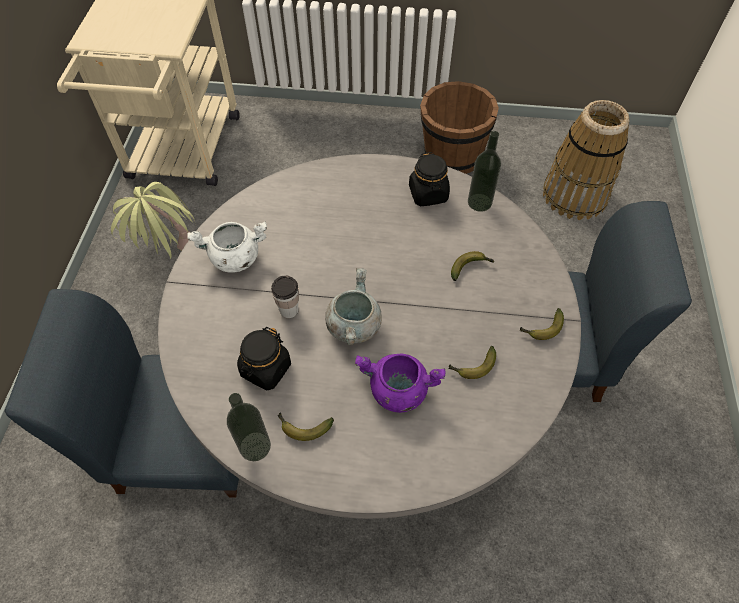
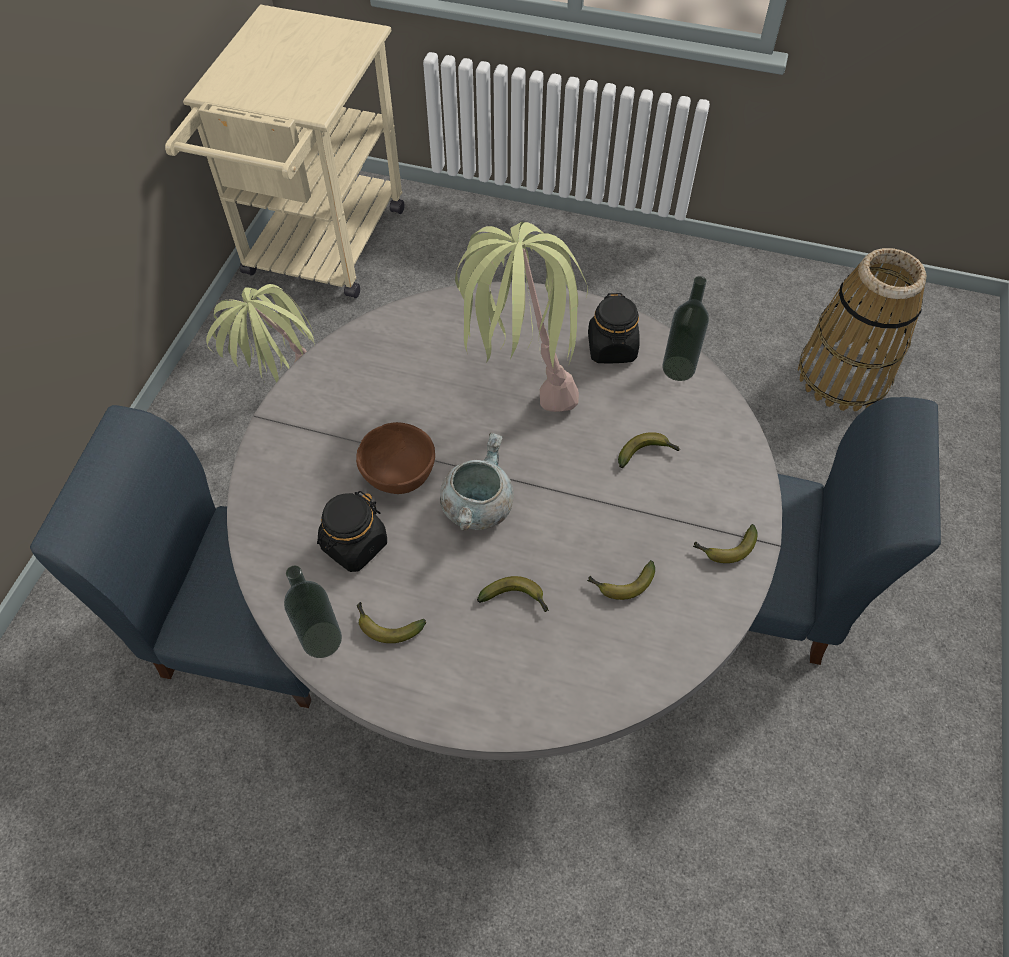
camera: 10 degrees right, 0 degrees up
white cooking pot [187,222,267,273] -> none
cup [271,275,299,318] -> brown bowl [356,422,435,494]
purple cooking pot [355,354,446,413] -> banana [477,576,549,612]
brown bucket [420,81,499,174] -> none
none -> potted plant [455,222,588,412]

